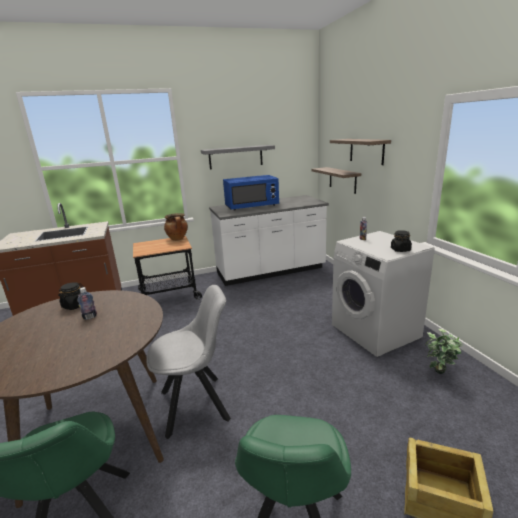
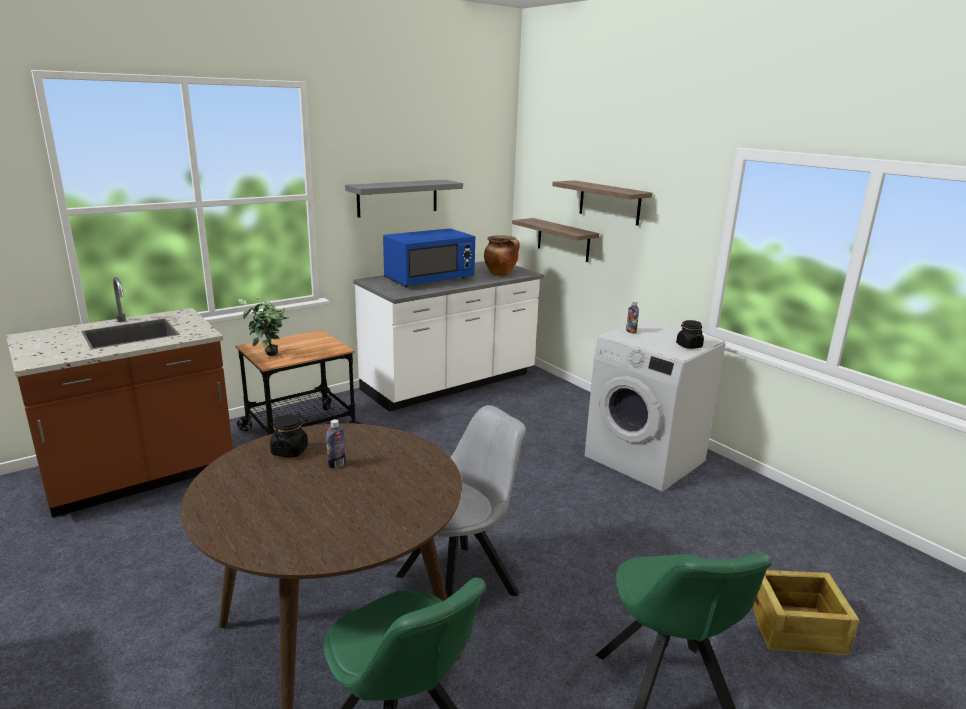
camera: 20 degrees left, 0 degrees up
cooking pot [164,213,188,241] -> cooking pot moved to [484,235,520,276]
potted plant [425,329,463,374] -> potted plant moved to [238,297,288,356]

